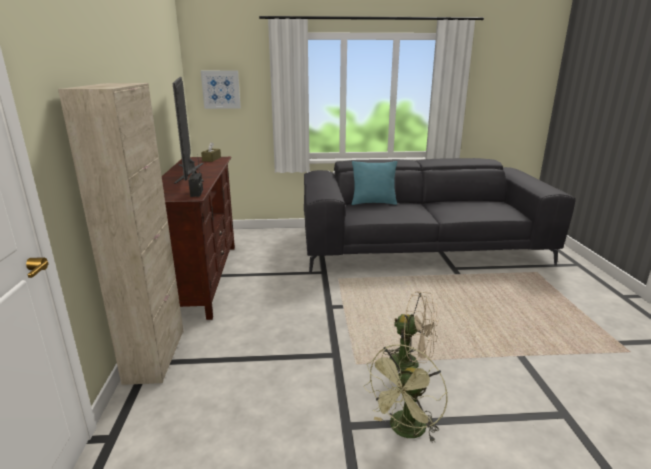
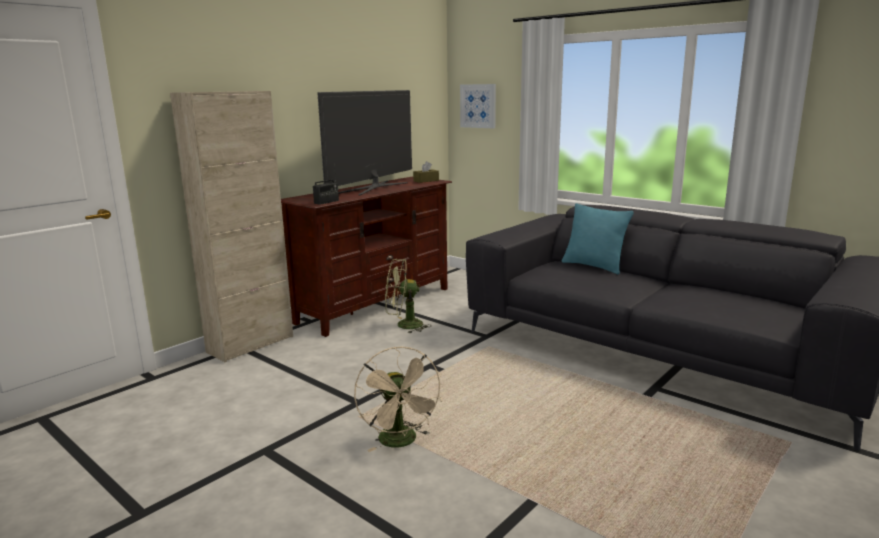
camera: 45 degrees right, 5 degrees down
green fan [363,344,448,443] -> green fan moved to [385,259,431,334]

